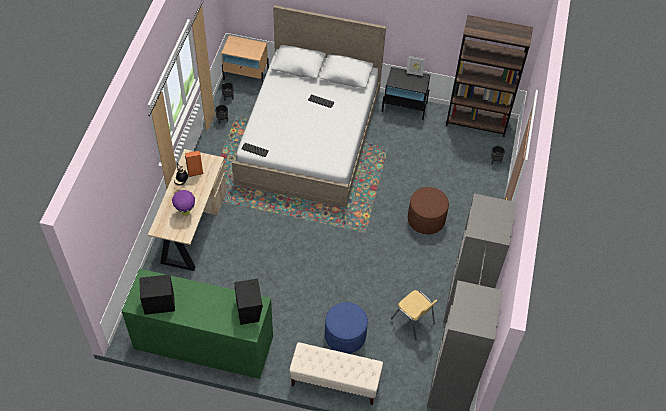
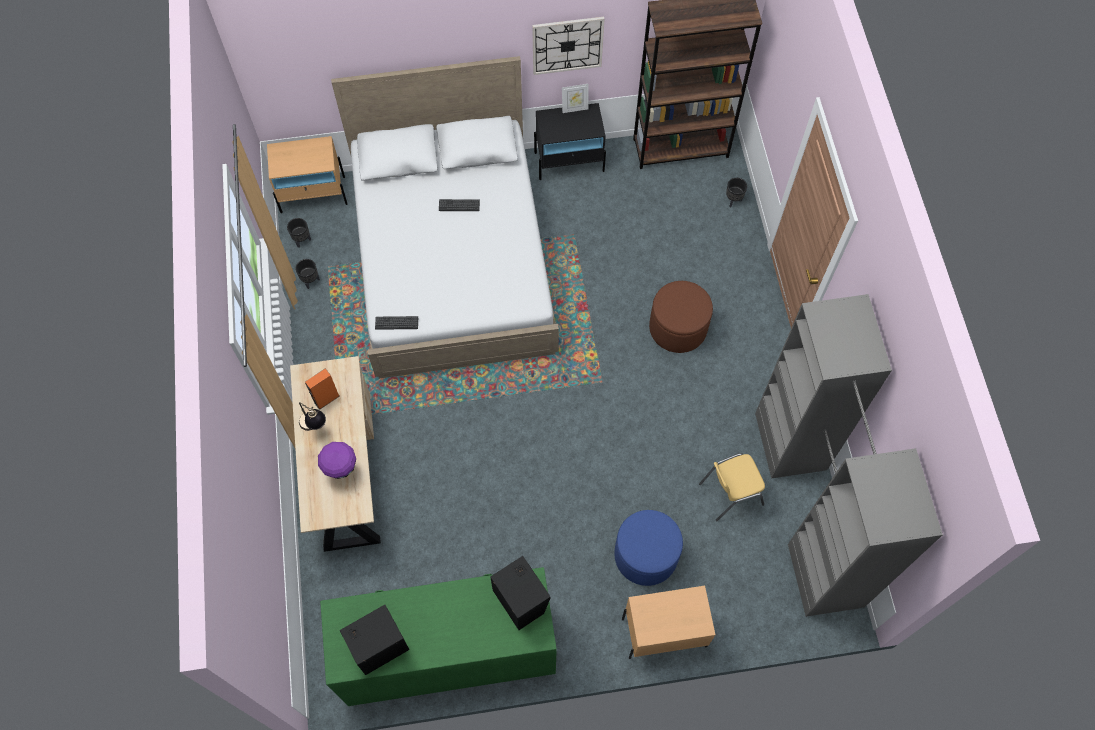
camera: 20 degrees left, 10 degrees up
beige bench [290,342,383,405] -> beige nightstand [622,586,715,659]
yellow chair [391,290,437,341] -> yellow chair turned 135 degrees clockwise [699,453,765,521]
none -> wall clock [532,17,605,75]

